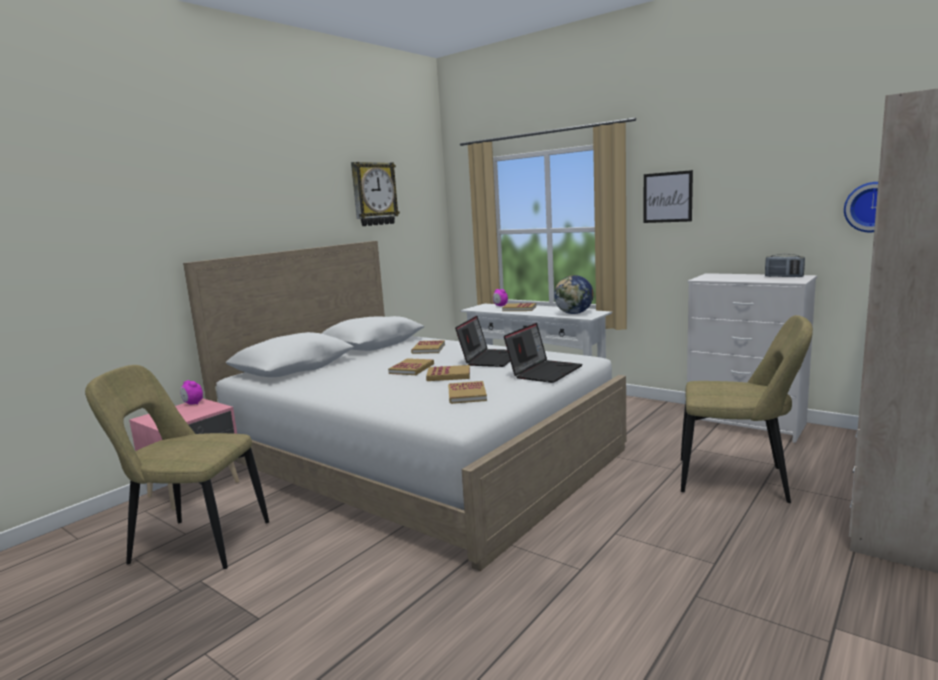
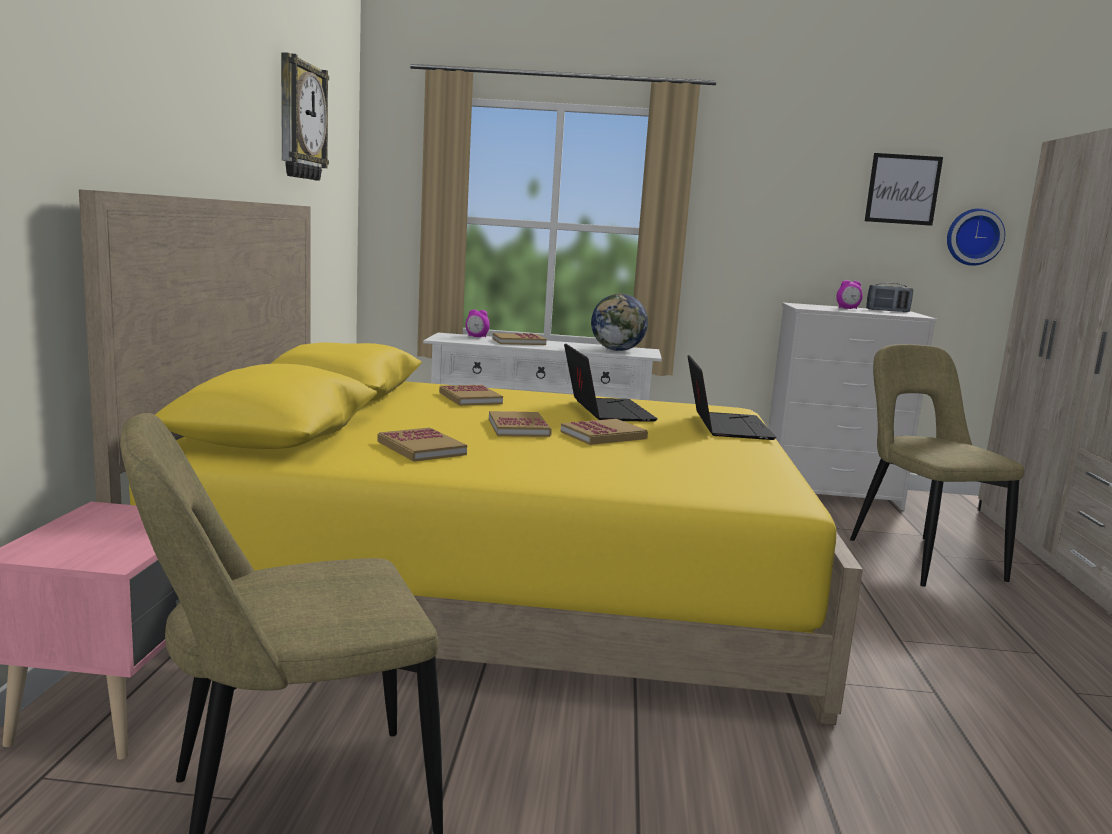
camera: 35 degrees left, 0 degrees up
alarm clock [180,380,203,404] -> alarm clock moved to [836,280,863,309]
white bed [183,241,626,571] -> yellow bed [79,189,863,725]
book [448,381,487,404] -> book moved to [377,427,467,462]
picture [644,170,693,223] -> picture moved to [865,153,943,226]
beige chair [681,315,813,503] -> beige chair turned 90 degrees counterclockwise [850,344,1024,587]

